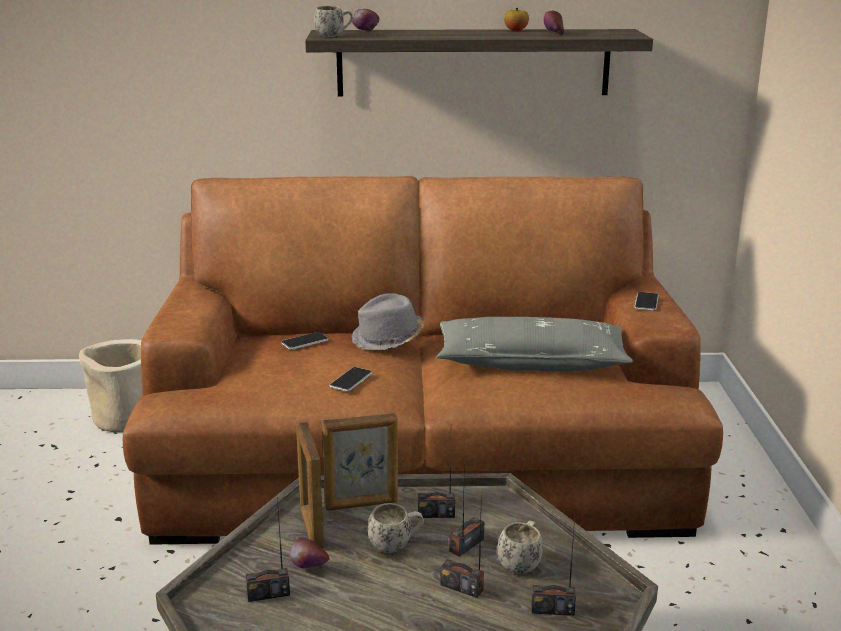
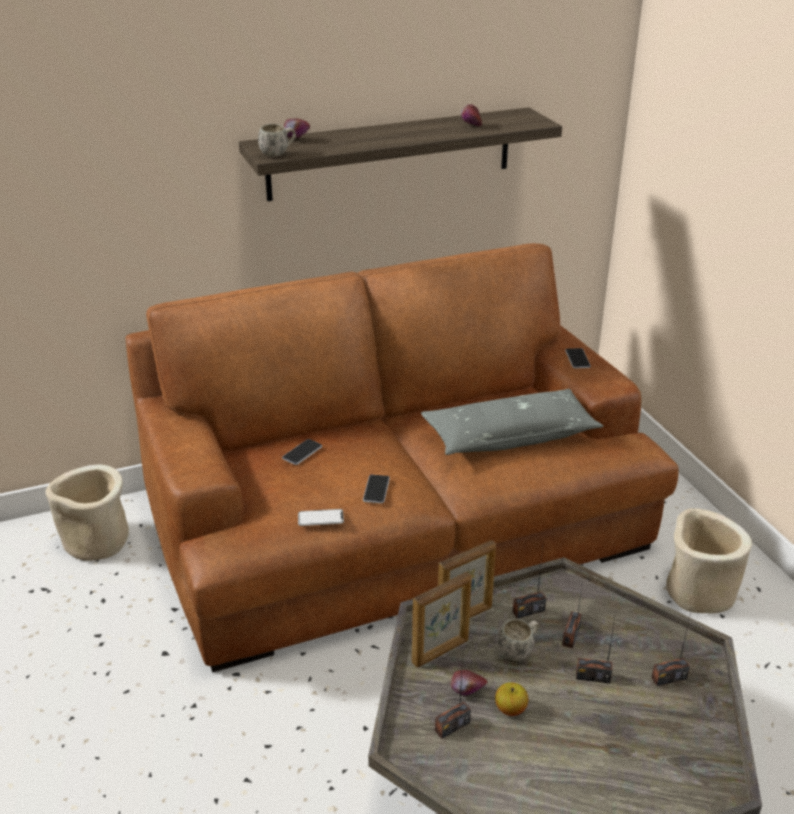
camera: 20 degrees left, 10 degrees up
picture frame [296,422,324,549] -> picture frame turned 90 degrees counterclockwise [412,572,472,668]
grey hat [352,293,424,350] -> none
white mug [497,521,543,574] -> none
apple [504,8,529,31] -> apple moved to [495,682,528,716]
none -> phone [298,509,344,526]
none -> beige planter [666,508,752,613]

